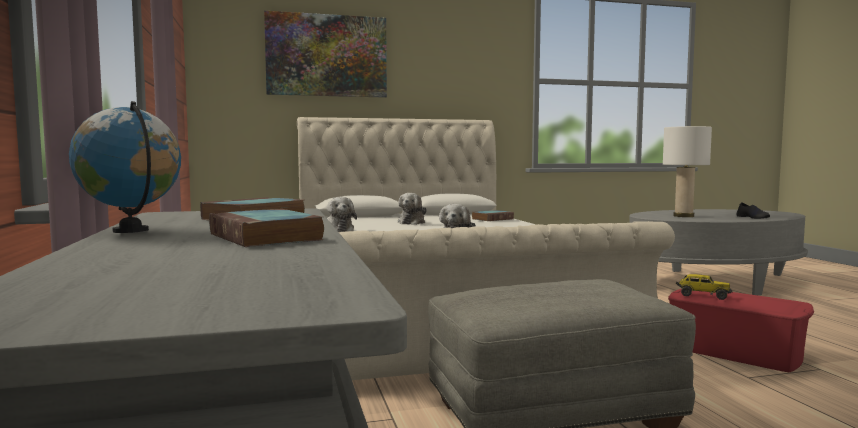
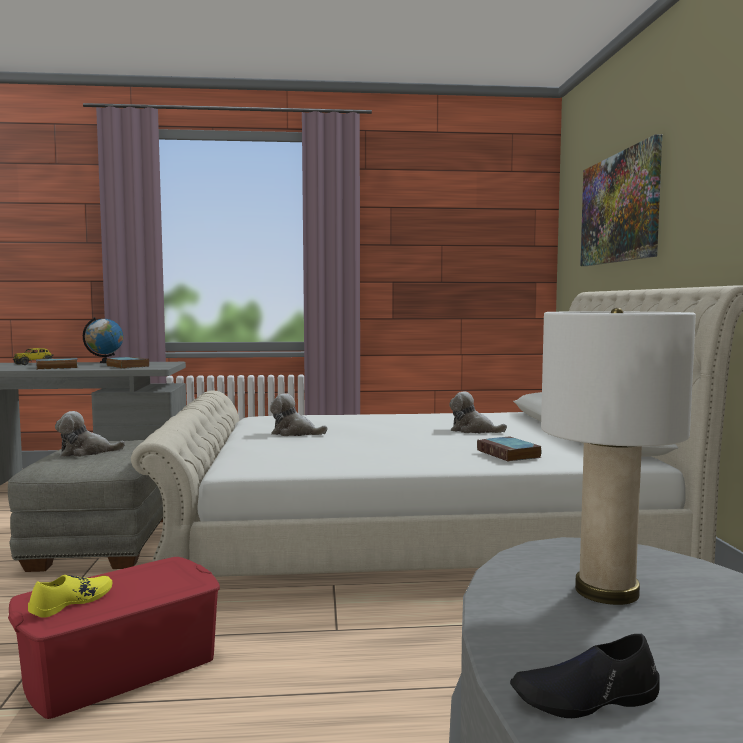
camera: 100 degrees right, 0 degrees up
plush toy [327,197,357,232] -> plush toy moved to [55,411,125,457]
toy truck [676,274,732,300] -> toy truck moved to [13,348,54,365]
none -> yellow shoe [28,575,112,618]

